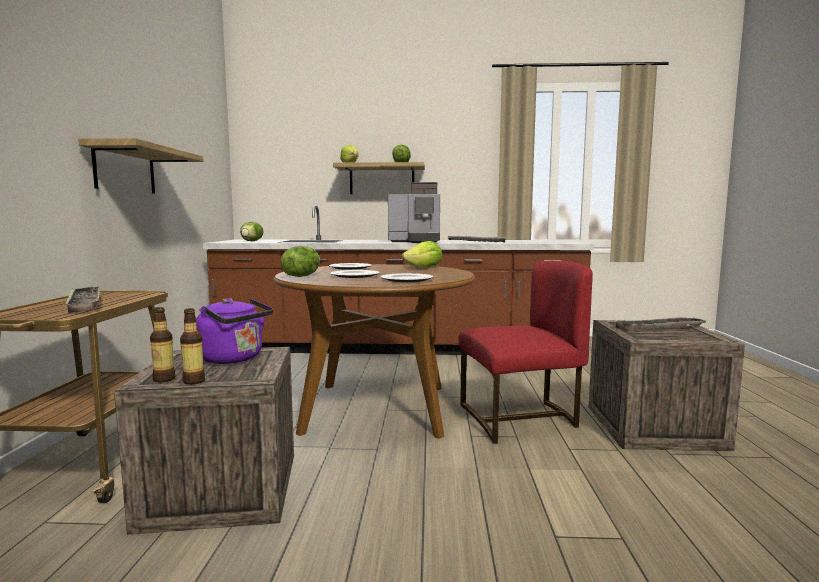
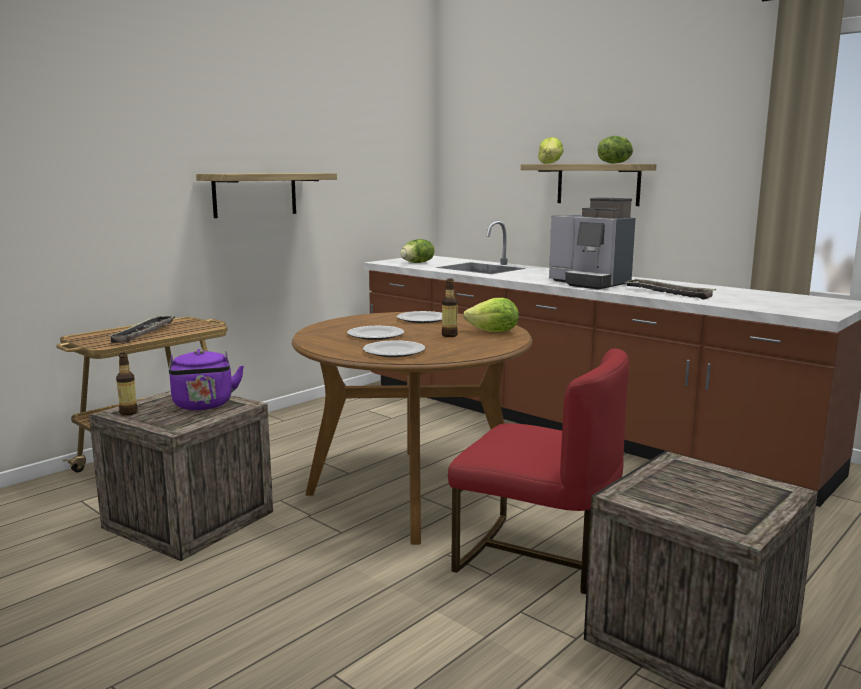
camera: 40 degrees right, 5 degrees up
bottle [180,308,205,385] -> bottle moved to [442,279,458,337]
lettuce [281,246,320,277] -> none
tray [616,317,706,330] -> none

